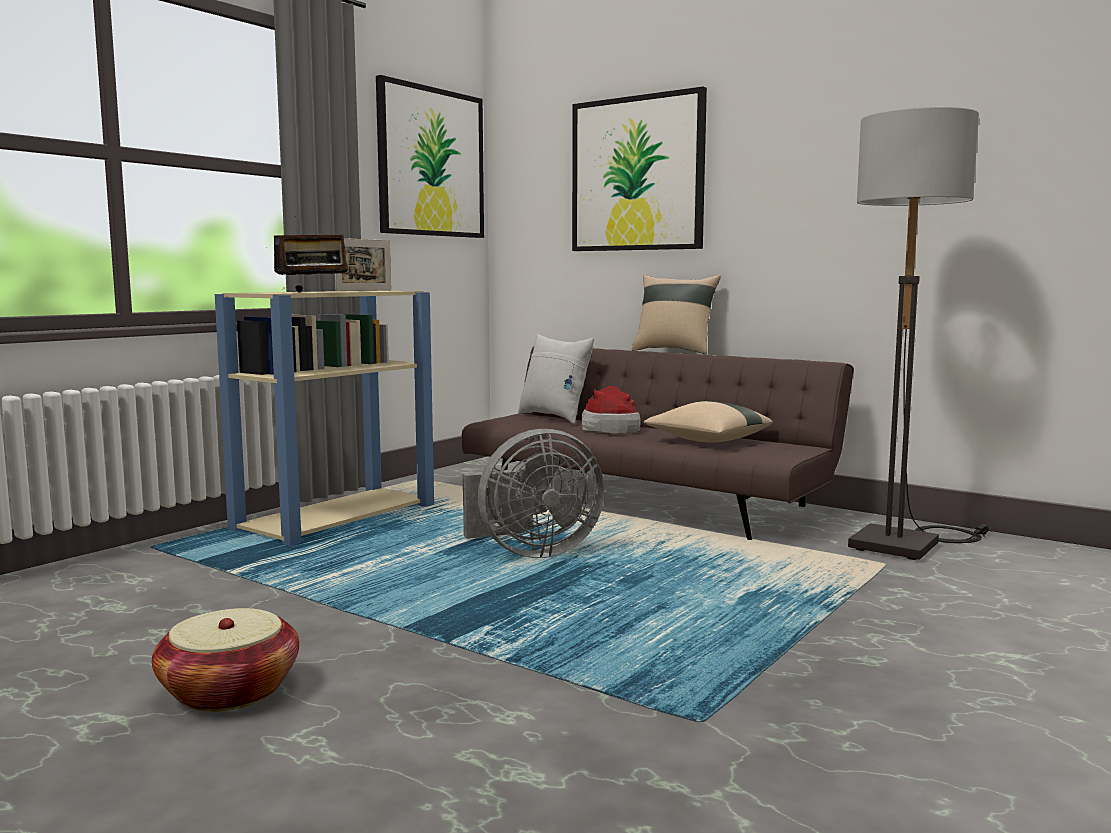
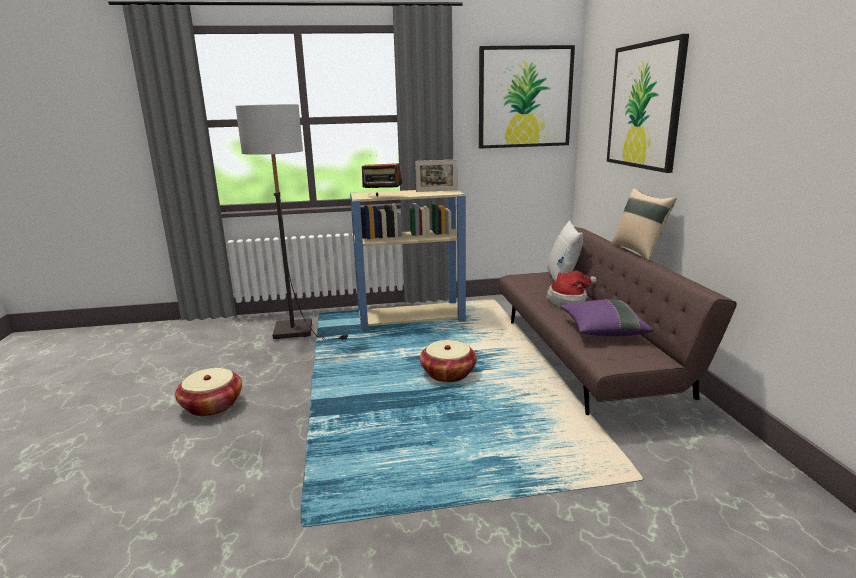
camera: 45 degrees right, 10 degrees up
grey fan [463,429,605,558] -> basket [420,340,477,382]
beige pillow [644,401,773,443] -> purple pillow [561,300,653,336]
floor lamp [848,107,989,560] -> floor lamp moved to [236,104,351,341]

